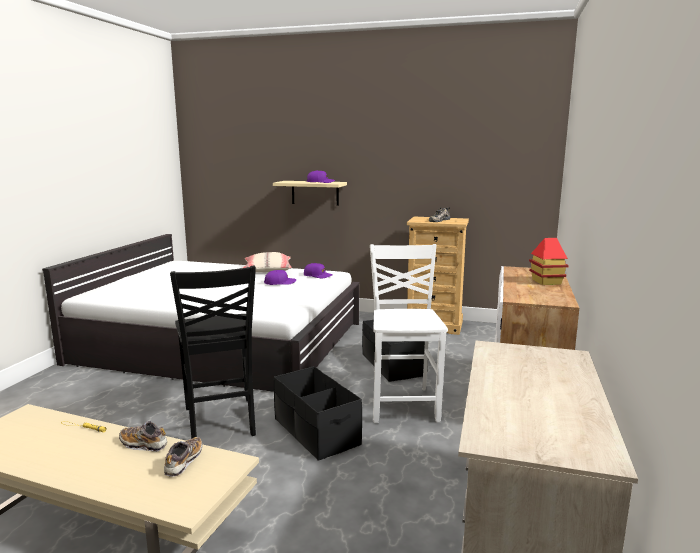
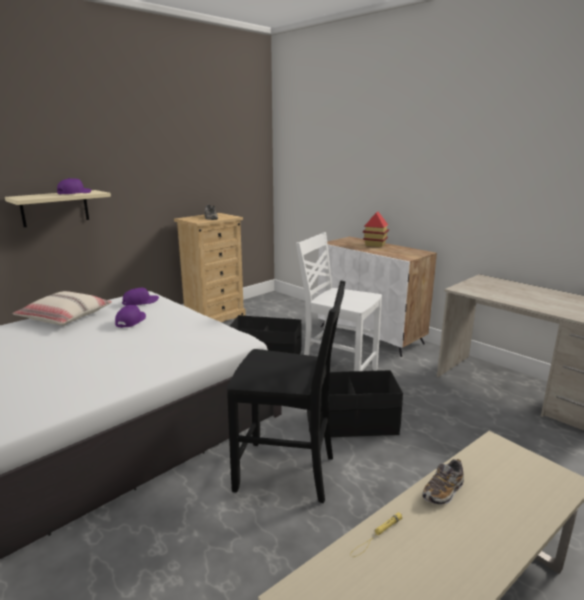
camera: 60 degrees left, 5 degrees up
shoe [164,437,202,477] -> none

